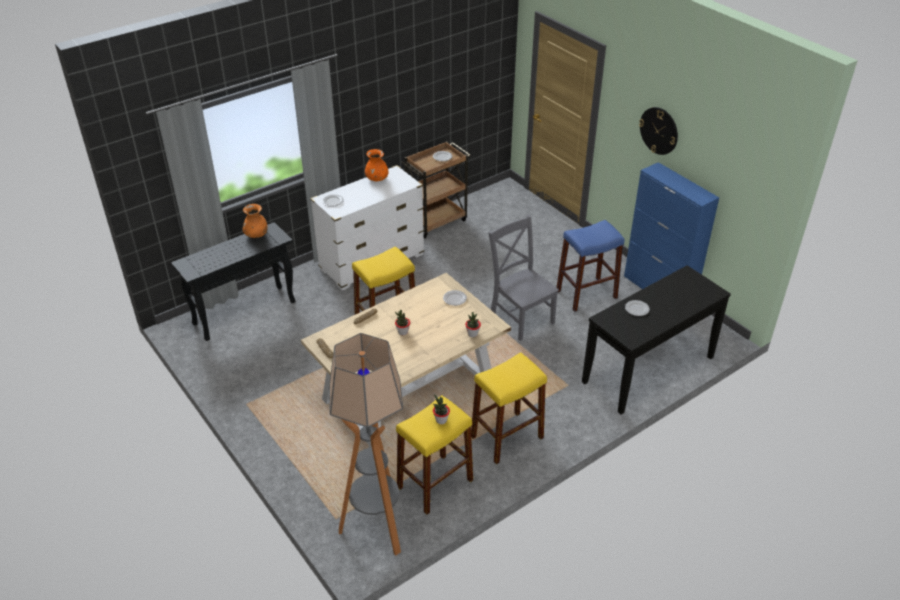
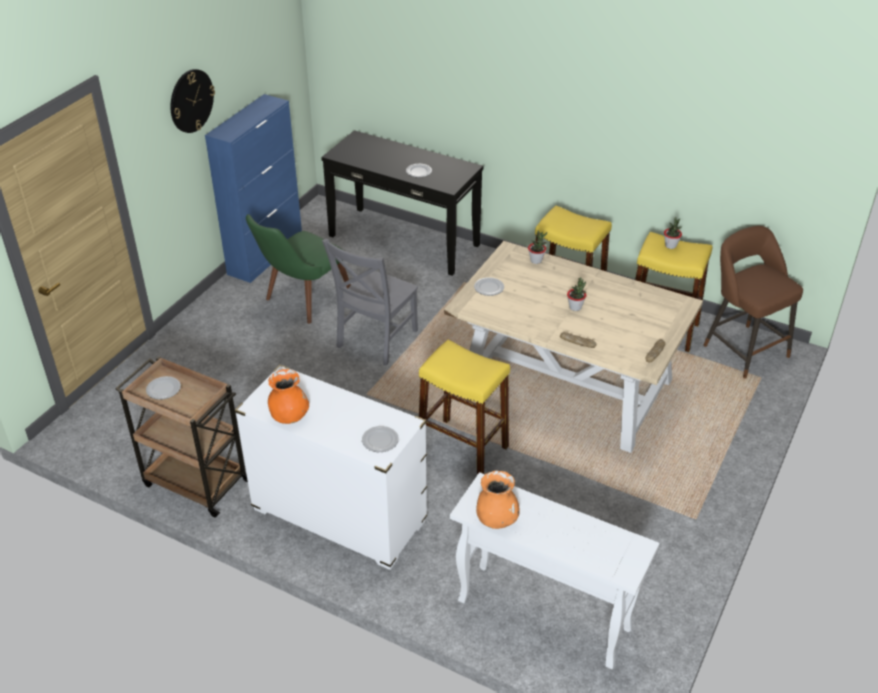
camera: 115 degrees left, 0 degrees up
black console table [171,222,295,341] -> white console table [450,472,660,669]
floor lamp [329,333,403,556] -> brown stool [704,226,803,378]
blue stool [556,220,624,312] -> green chair [246,214,351,324]

